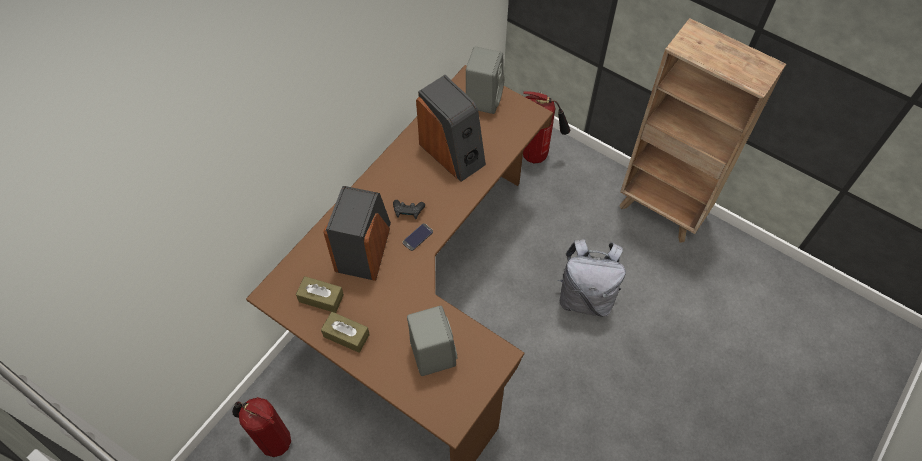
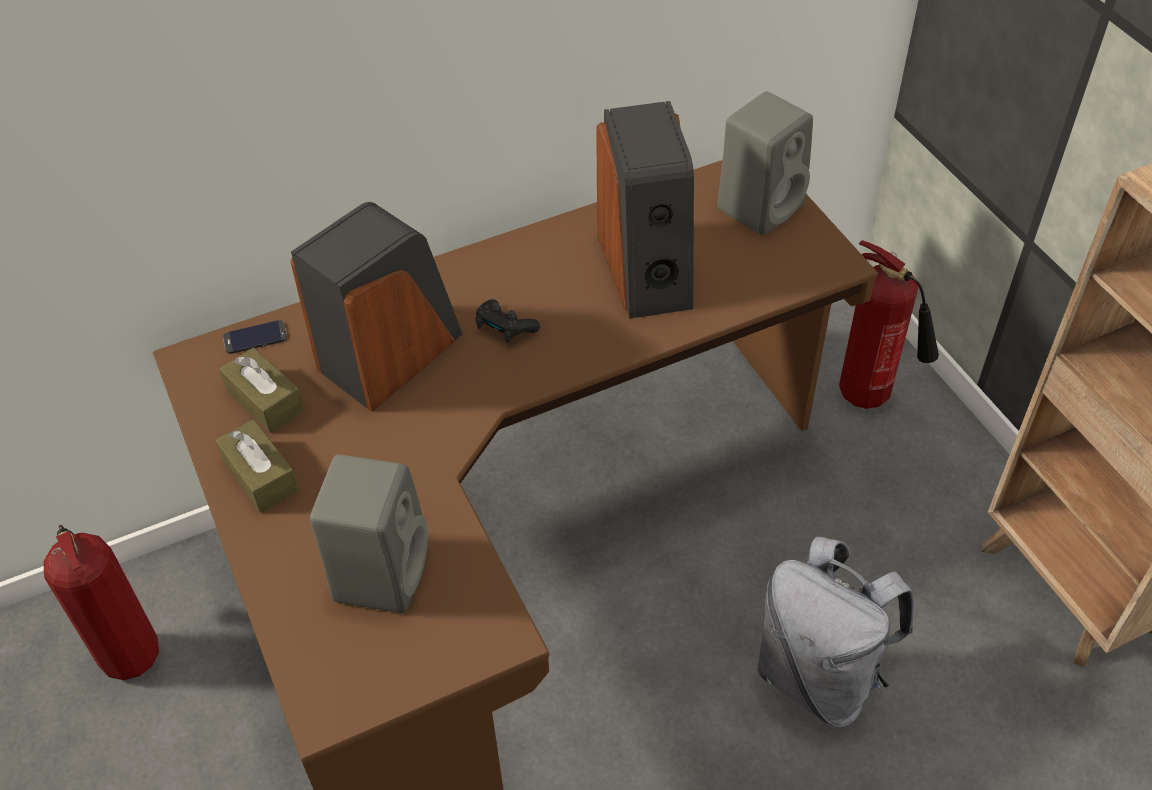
camera: 30 degrees right, 10 degrees down
phone [403,223,433,251] -> phone moved to [223,320,287,354]

